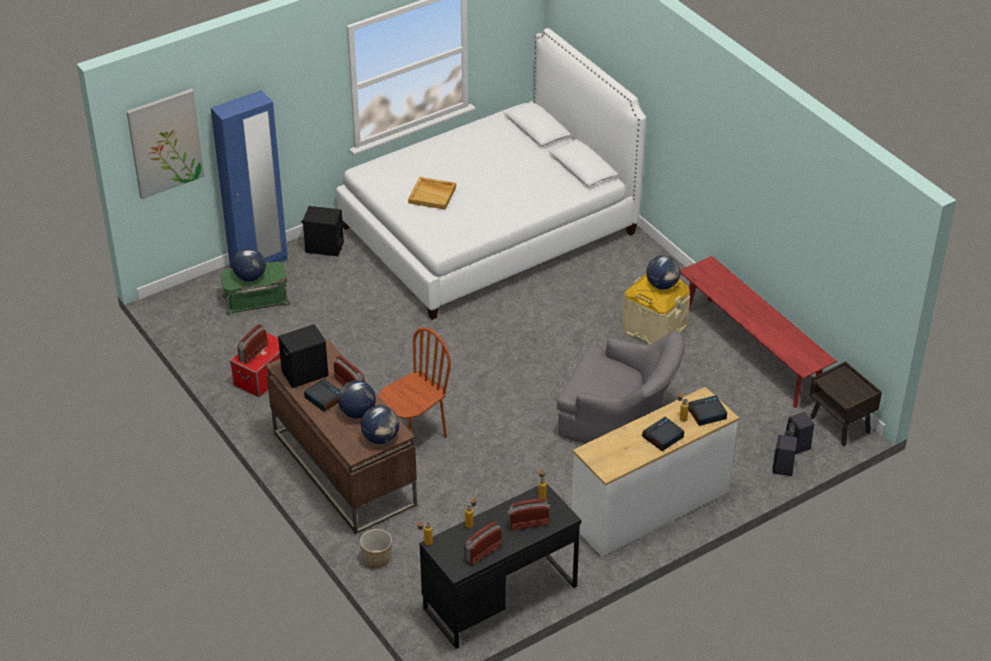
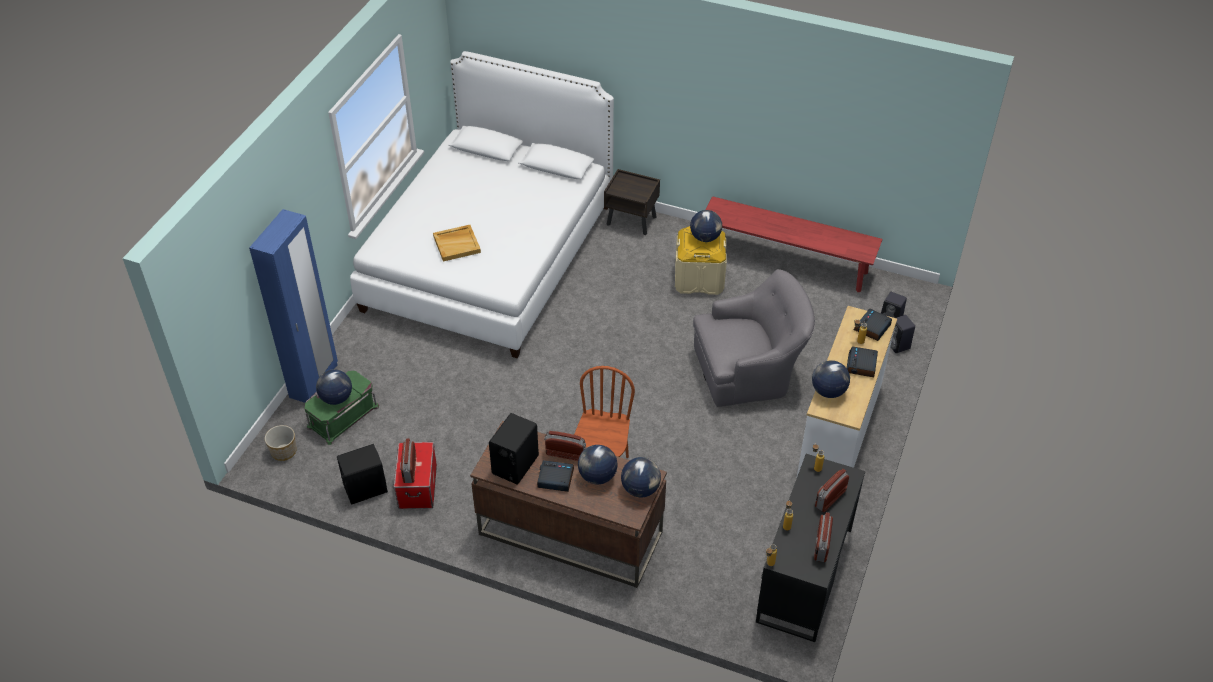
camera: 35 degrees left, 5 degrees up
picture [126,89,205,199] -> none
black speaker [301,206,344,256] -> black speaker moved to [337,444,388,505]
planter [360,529,392,567] -> planter moved to [265,425,297,461]
brown nightstand [809,361,882,446] -> brown nightstand moved to [604,169,660,235]
none -> globe [812,360,850,398]

